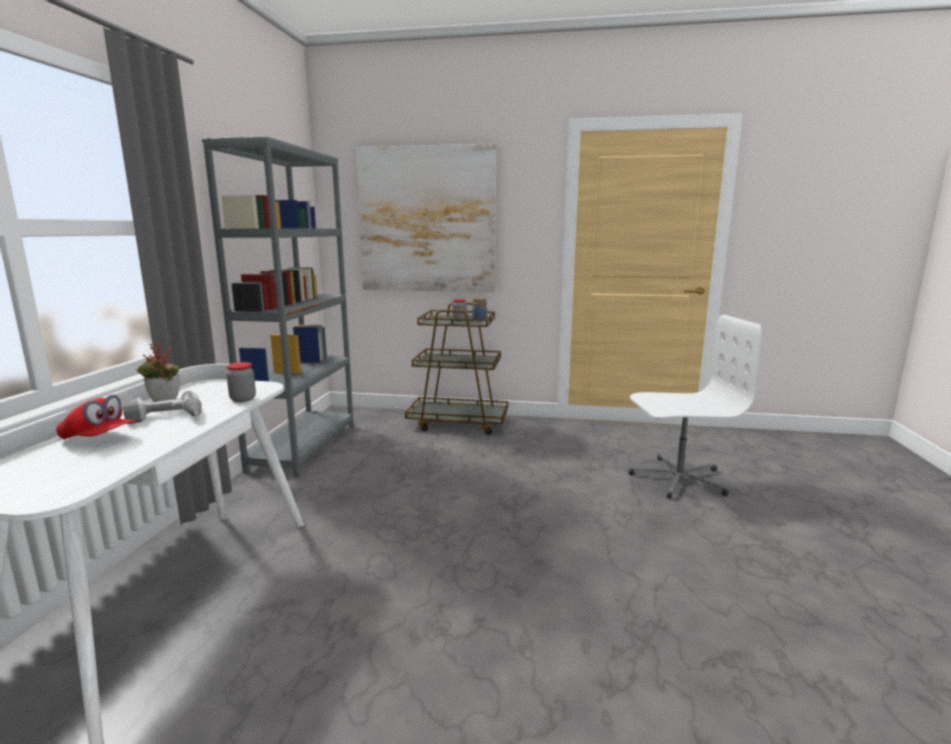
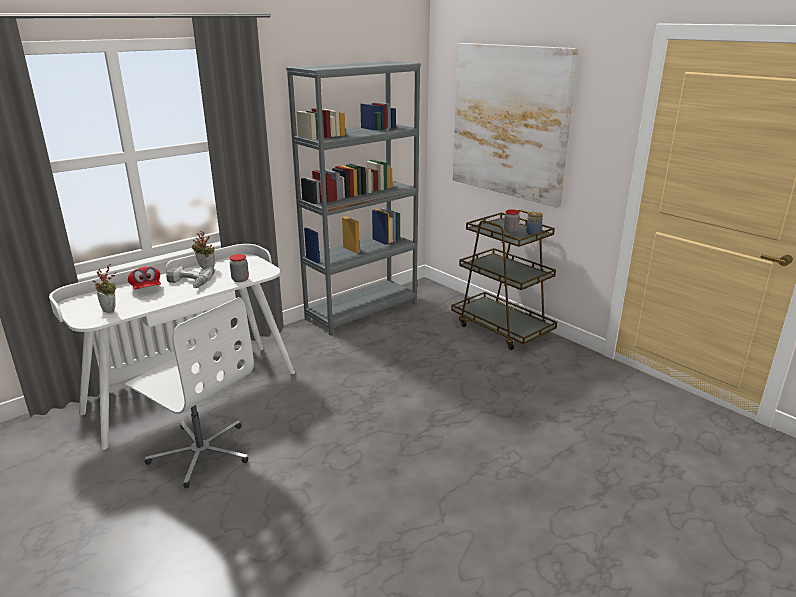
camera: 40 degrees right, 10 degrees up
white office chair [628,315,761,499] -> white office chair moved to [125,297,254,488]
none -> potted plant [93,264,116,313]

